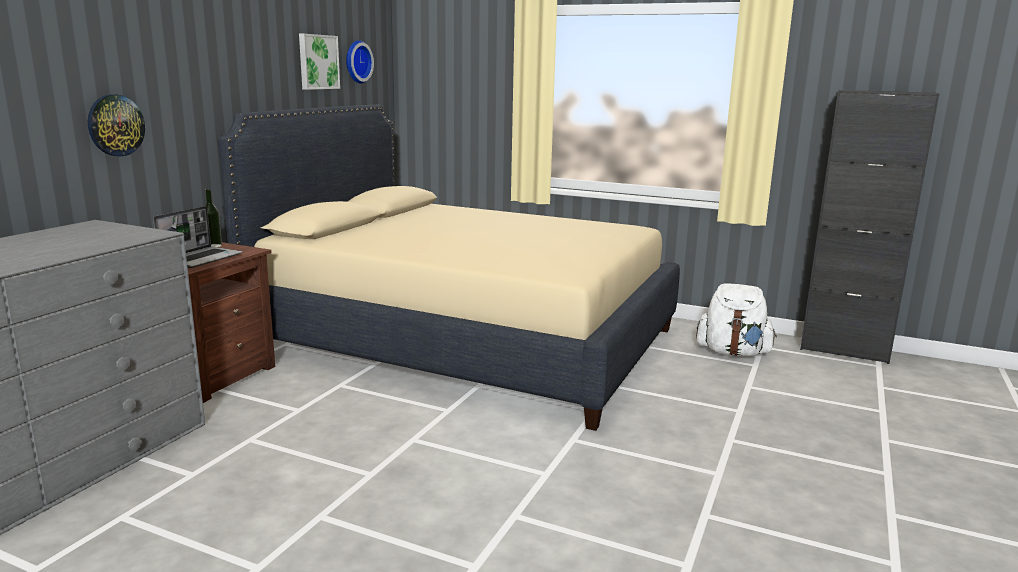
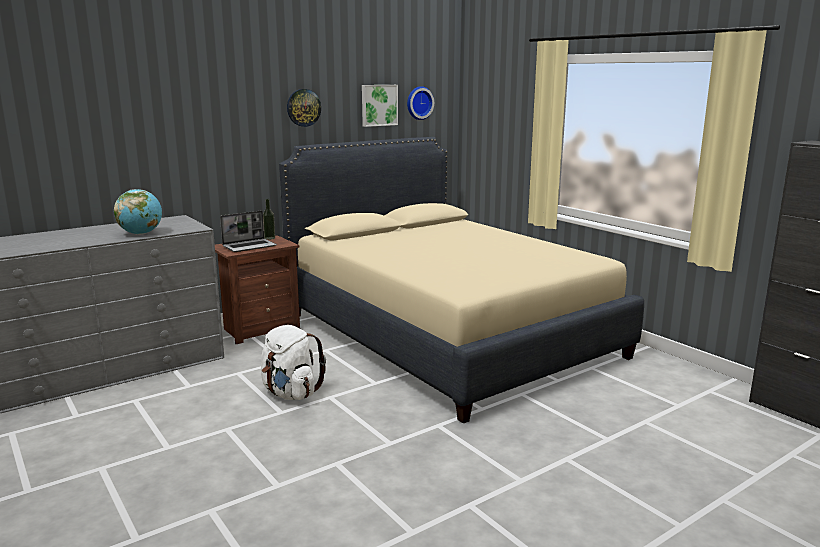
camera: 30 degrees right, 0 degrees up
wall clock [88,94,145,157] -> wall clock moved to [287,89,321,127]
white backpack [696,283,777,356] -> white backpack moved to [261,325,326,400]
none -> globe [114,189,162,235]

